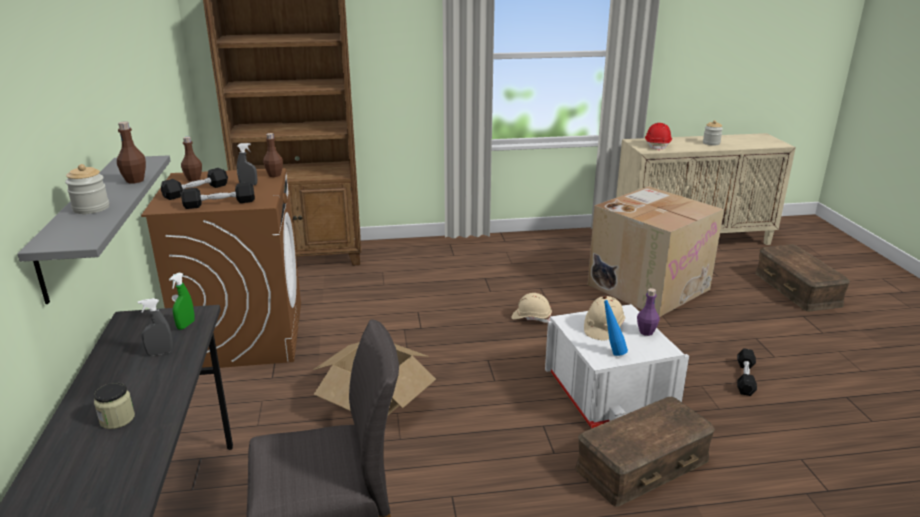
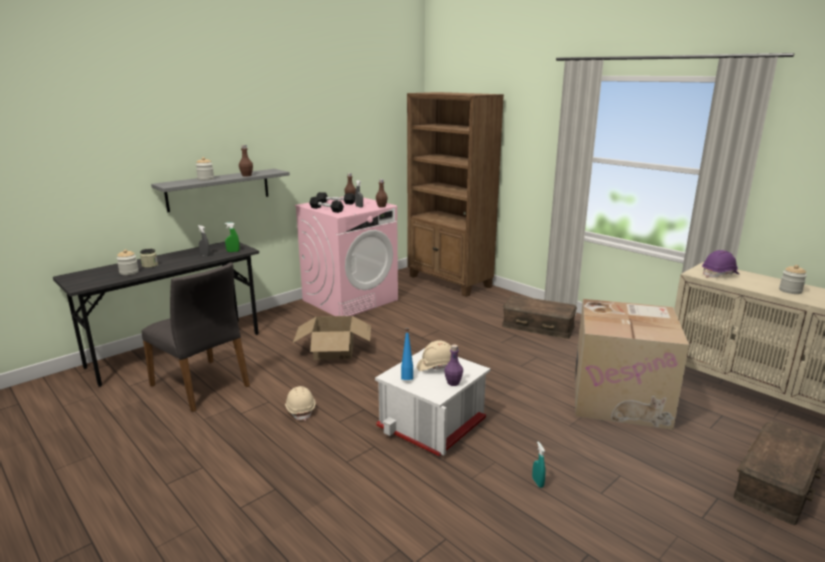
camera: 55 degrees right, 5 degrees down
brown washing machine [141,168,301,368] -> pink washing machine [295,196,398,316]
beige hard hat [512,293,552,323] -> beige hard hat moved to [285,386,316,421]
brown storage box [575,397,715,507] -> brown storage box moved to [502,295,577,339]
red hard hat [645,123,672,151] -> purple hard hat [702,250,739,278]
black dumbbell [737,348,757,396] -> turquoise spray bottle [532,442,546,488]
none -> jar [116,249,139,275]

